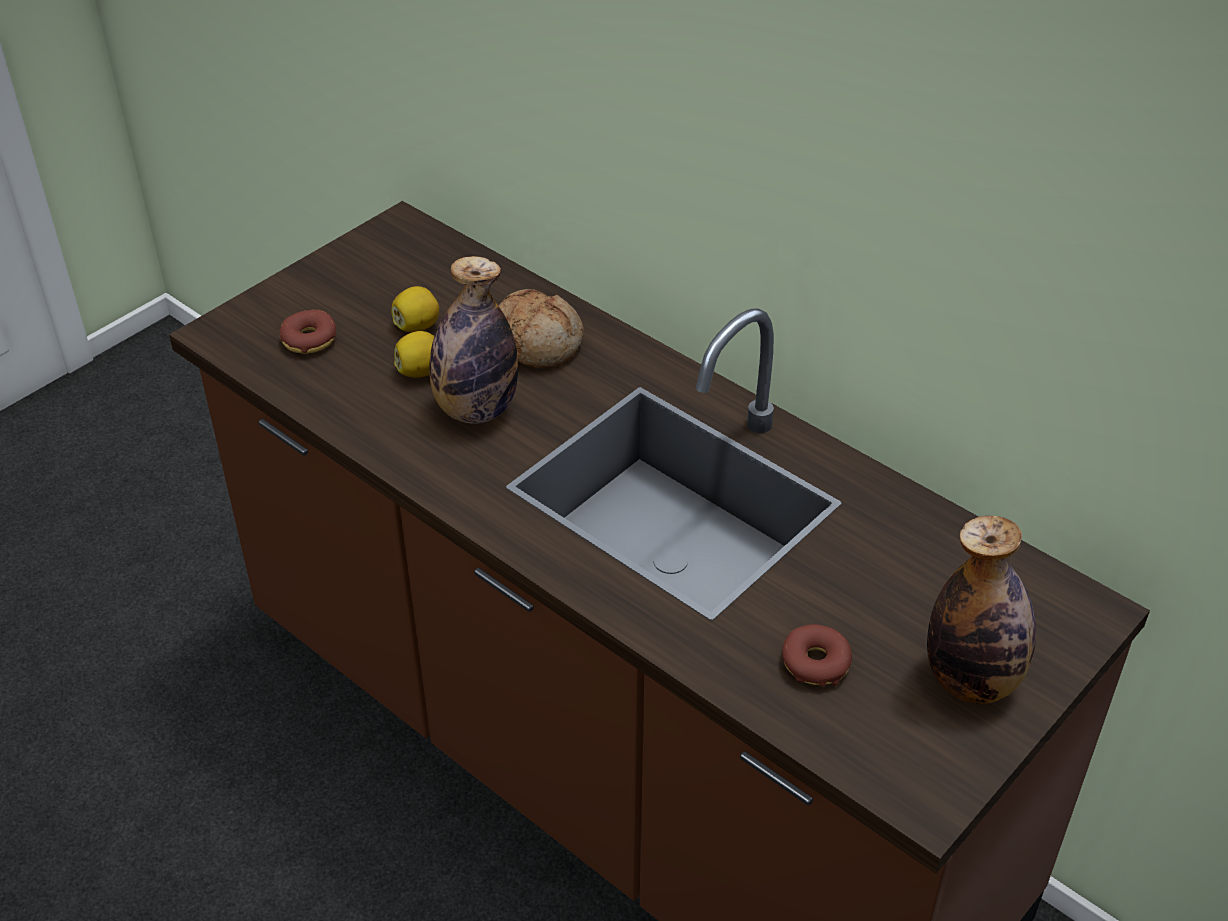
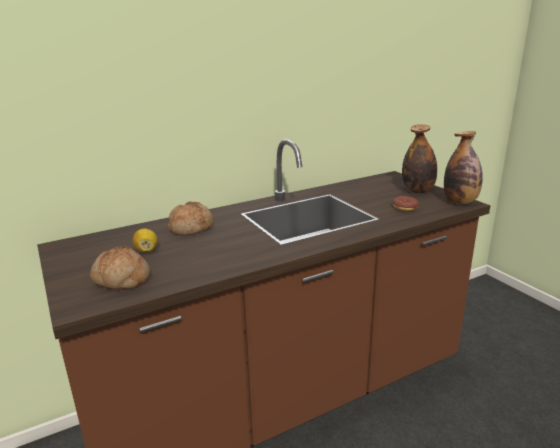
camera: 70 degrees left, 20 degrees down
donut [280,310,336,354] -> bread [90,246,151,289]
lemon [394,331,434,378] -> none
bottle [429,256,518,424] -> bottle moved to [444,131,483,204]

